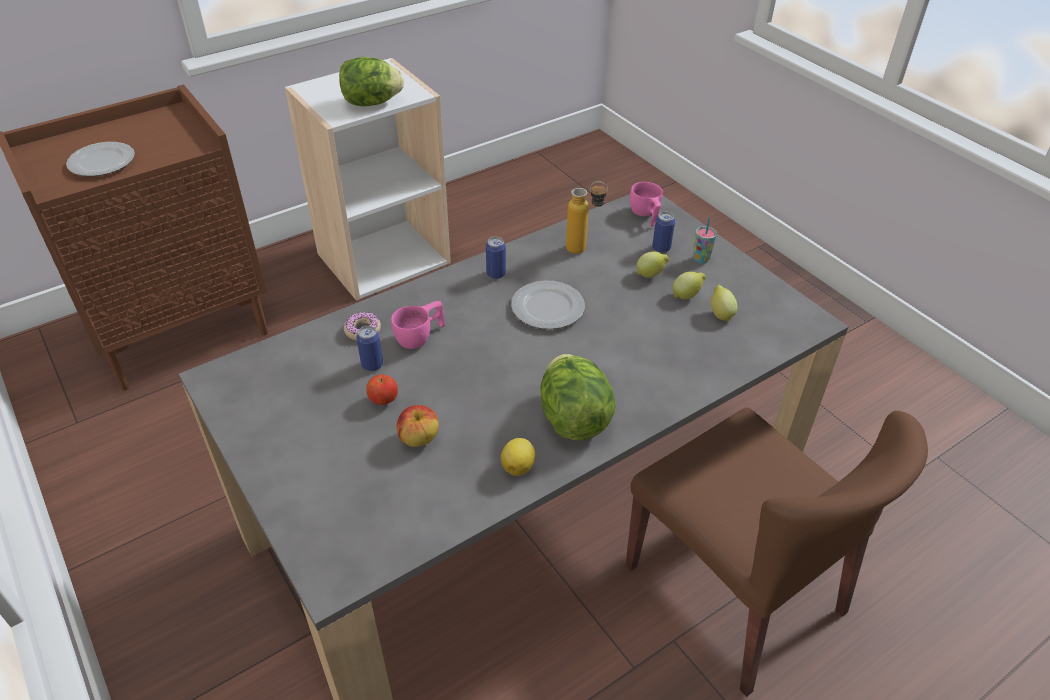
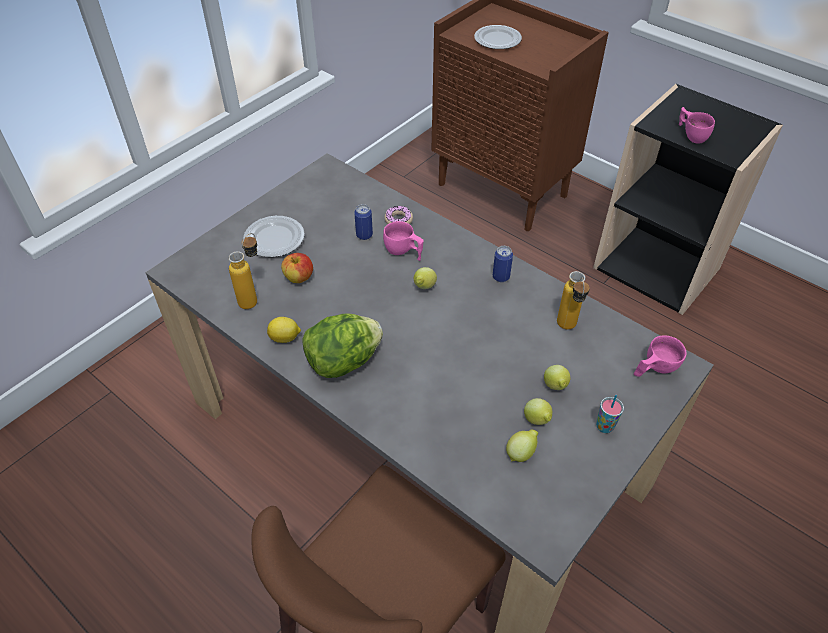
camera: 75 degrees right, 5 degrees up
white bookcase [285,58,451,301] -> black bookcase [593,84,783,315]
lettuce [339,57,404,106] -> pink cup [679,107,715,144]
apple [366,374,398,405] -> none
plate [511,281,585,329] -> plate moved to [243,216,305,257]
can [652,212,675,253] -> none
none -> bottle [228,233,257,309]
none -> lemon [414,267,437,289]

